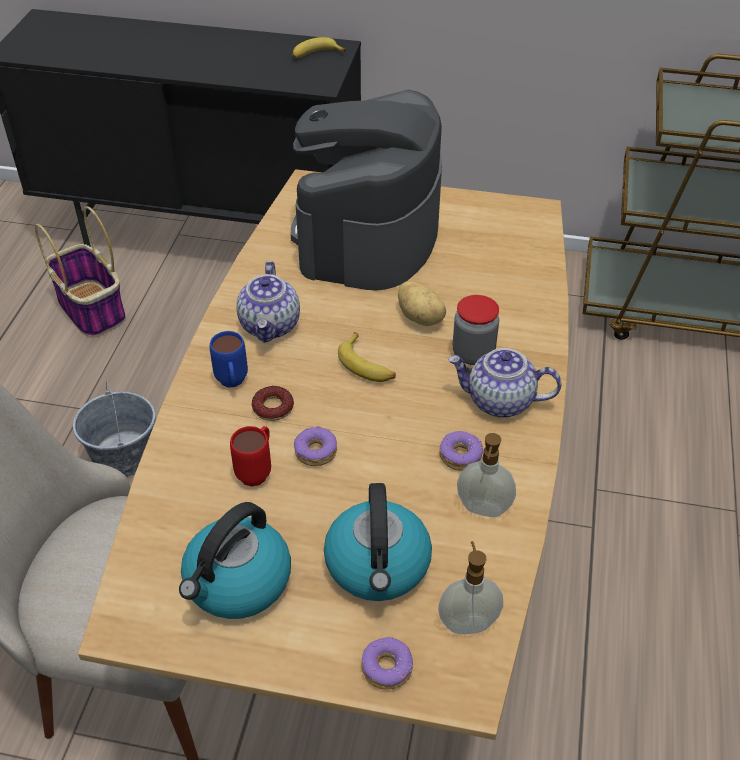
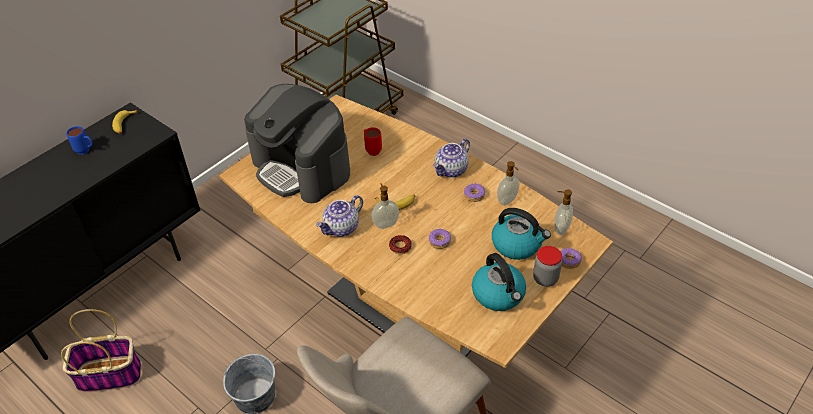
camera: 60 degrees left, 0 degrees up
blue mug [210,331,248,387] -> blue mug moved to [66,126,93,155]
red mug [230,426,271,486] -> red mug moved to [364,127,382,156]
teapot [236,261,300,343] -> teapot turned 105 degrees clockwise [316,195,363,237]
potato [398,281,446,326] -> none
jar [453,295,499,365] -> jar moved to [533,246,562,287]
none -> soap dispenser [372,183,399,229]

